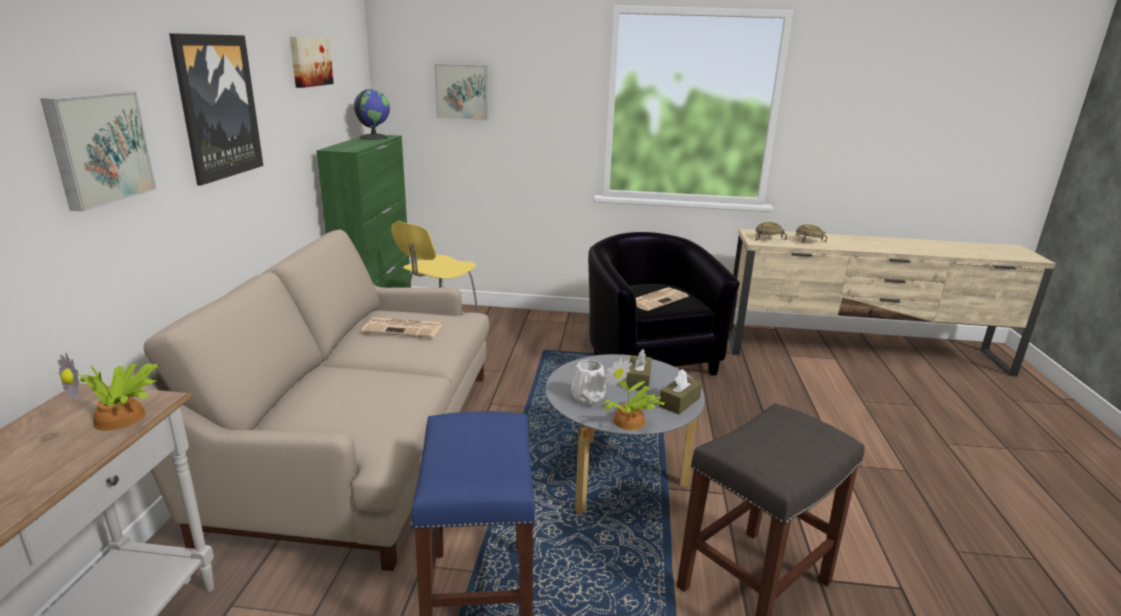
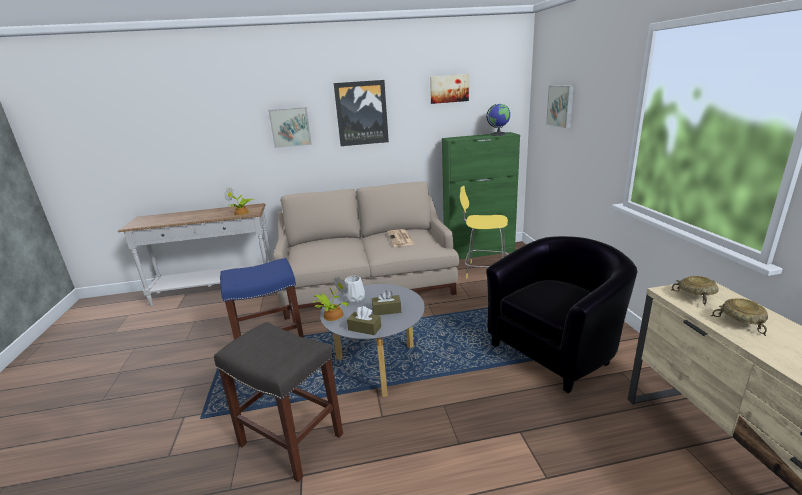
camera: 75 degrees right, 0 degrees up
newspaper [636,287,689,311] -> none

